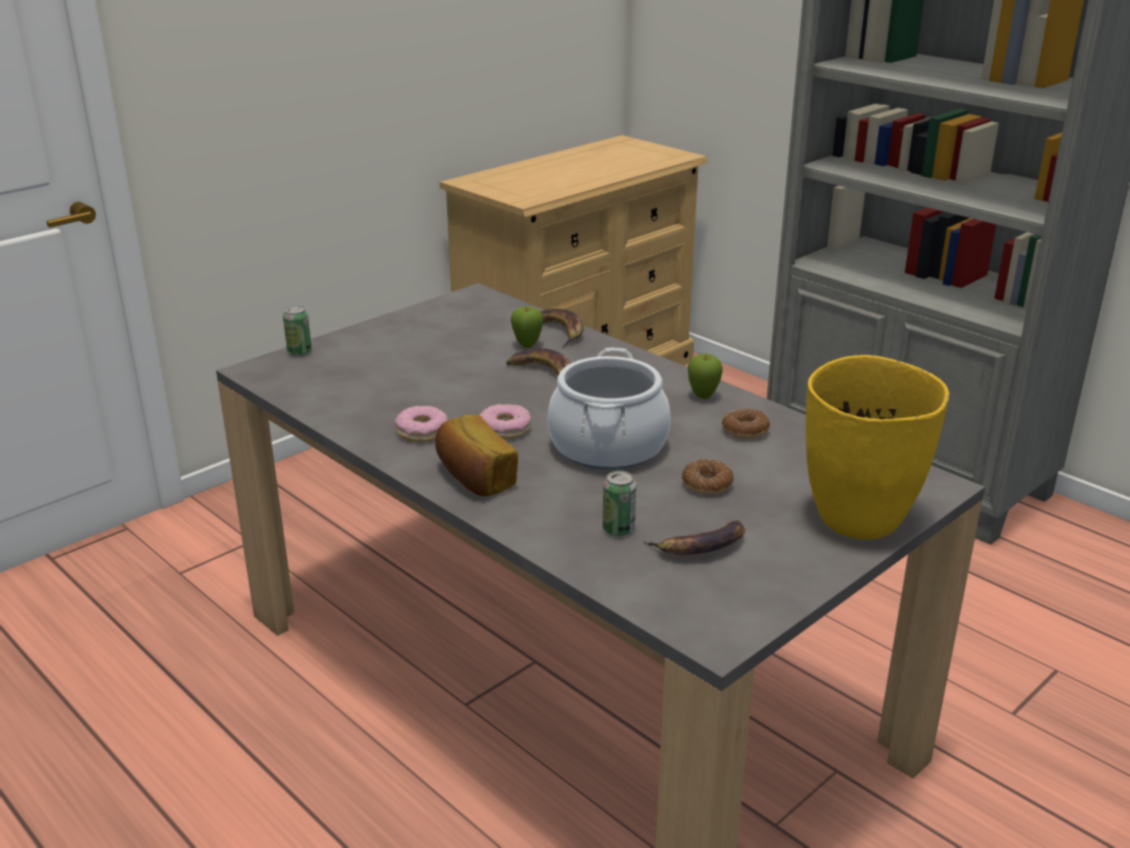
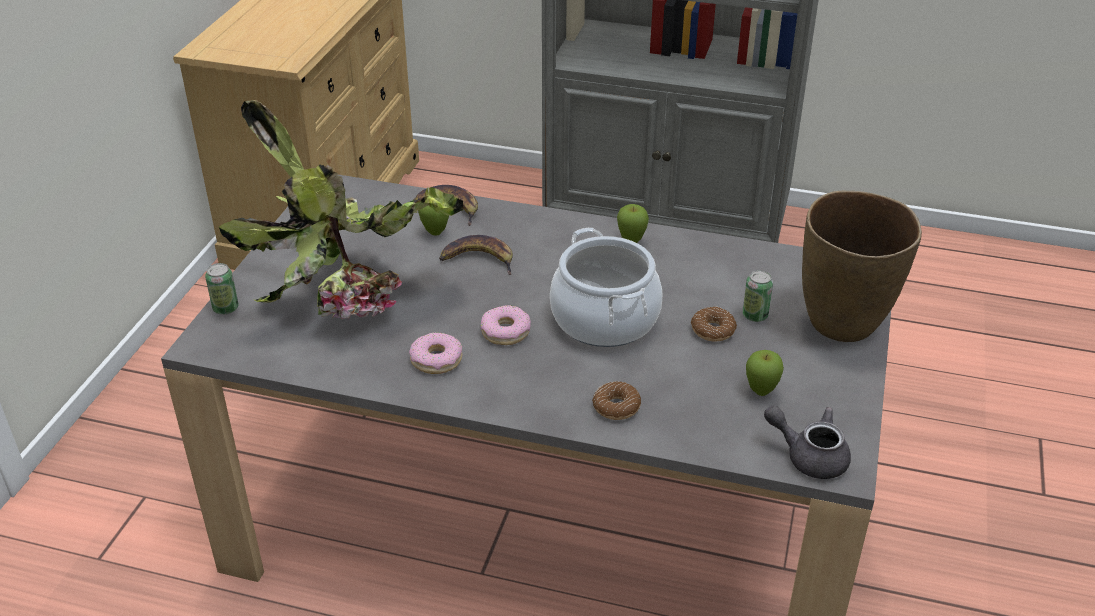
camera: 30 degrees left, 10 degrees up
bread [435,415,518,497] -> none
can [603,471,636,537] -> can moved to [742,270,773,322]
banana [643,520,745,555] -> apple [746,350,784,396]
donut [722,408,770,439] -> donut moved to [592,381,641,420]
yellow vase [806,355,949,540] -> brown vase [802,191,922,342]
none -> potted plant [219,100,463,320]
none -> grey teapot [764,405,851,479]

